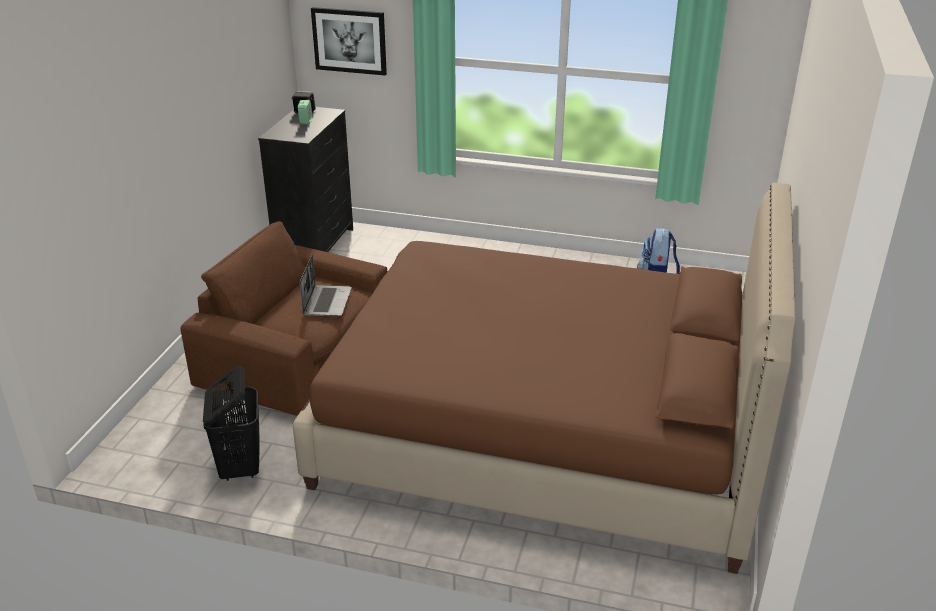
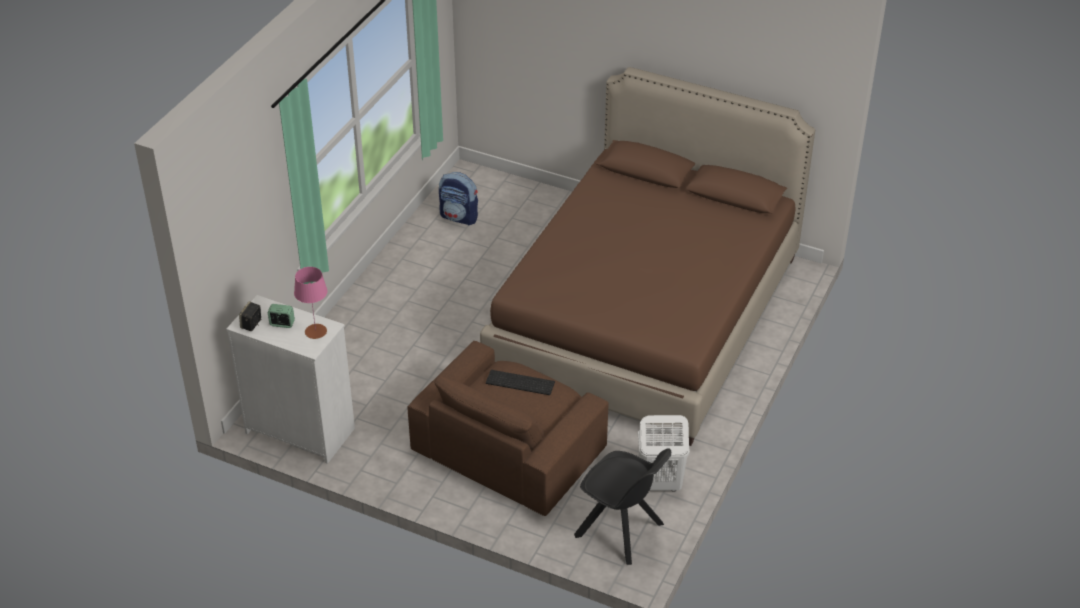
camera: 80 degrees left, 10 degrees up
black laundry basket [203,365,259,481] -> white laundry basket [638,415,690,492]
black dresser [258,107,353,252] -> white dresser [226,295,355,464]
laptop [300,255,352,317] -> keyboard [486,370,555,395]
picture [311,7,387,75] -> none
none -> pink table lamp [294,267,328,339]
none -> black chair [574,449,671,565]

